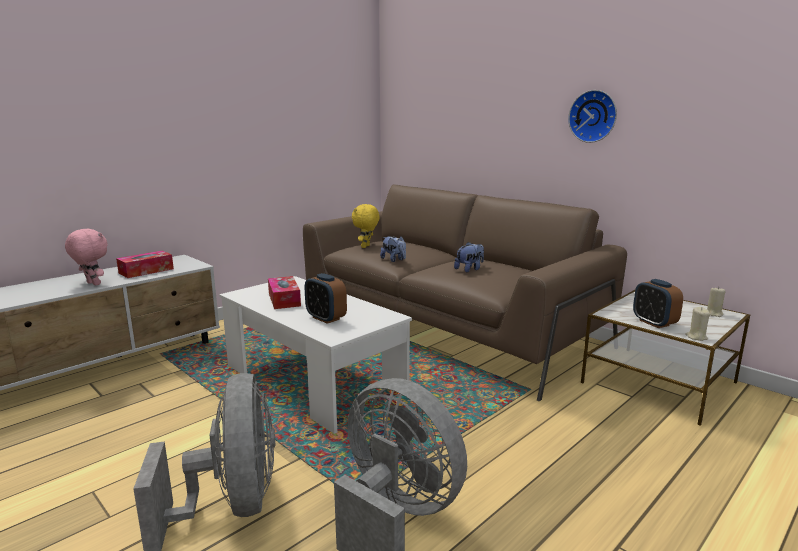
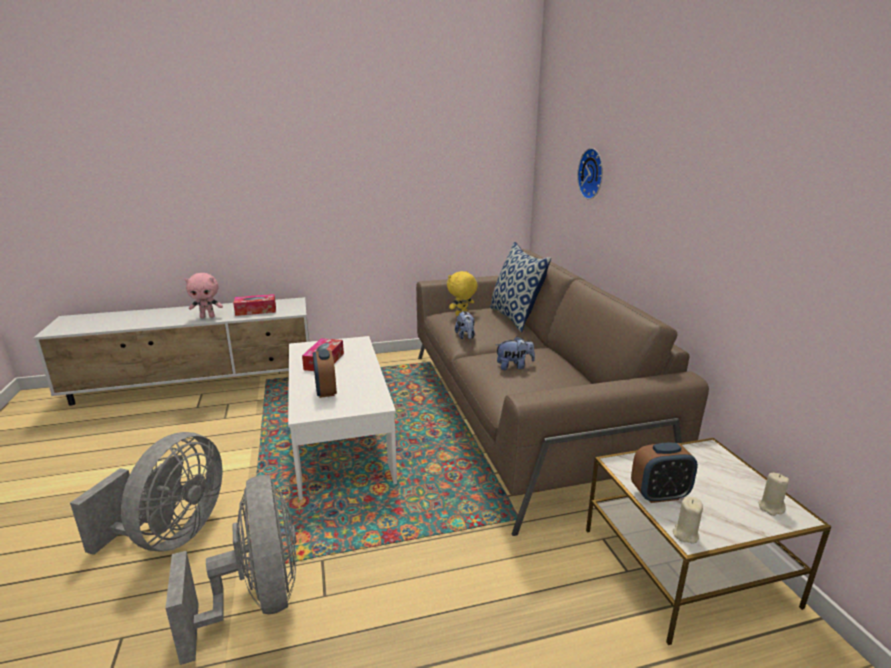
camera: 30 degrees right, 5 degrees up
pink plush toy [65,229,108,286] -> pink plush toy turned 105 degrees clockwise [185,273,223,318]
wall clock [568,90,617,143] -> wall clock moved to [577,148,603,199]
alarm clock [633,279,683,328] -> alarm clock turned 105 degrees counterclockwise [631,443,698,503]
none -> pillow [490,242,551,332]

